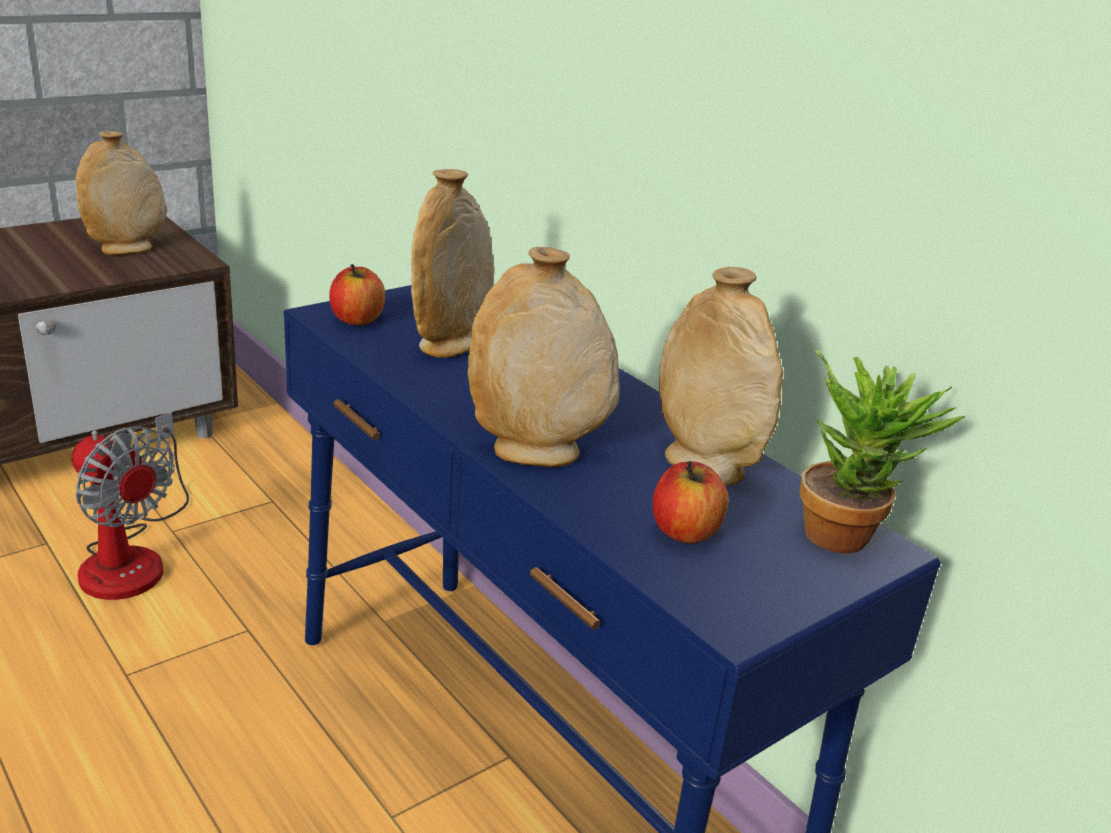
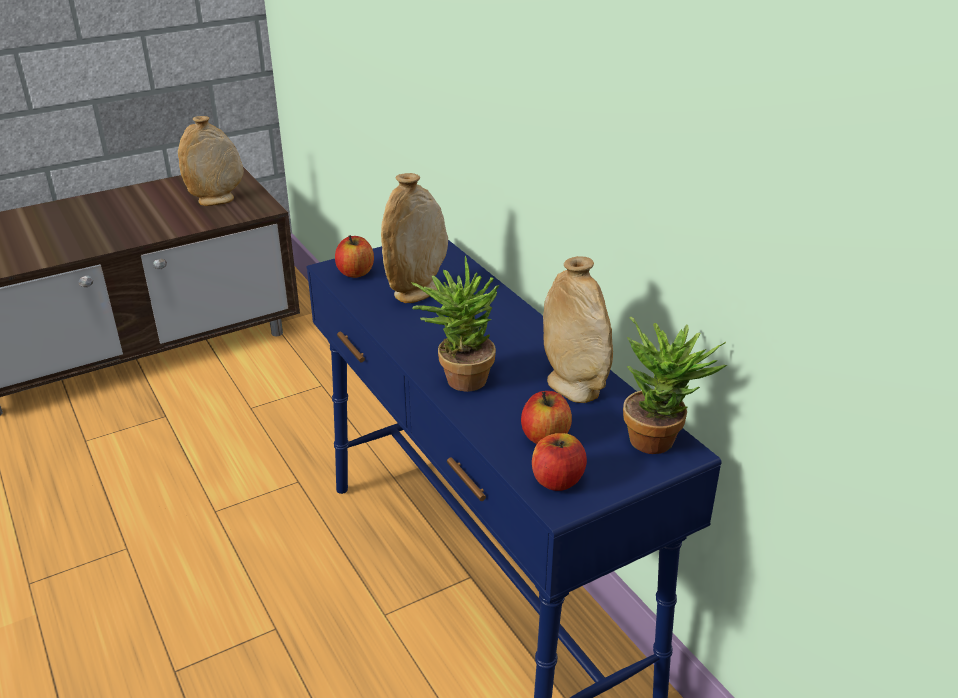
camera: 10 degrees right, 5 degrees up
fan [71,412,189,600] -> none
beige vase [468,247,620,467] -> potted plant [411,255,499,392]
none -> apple [532,433,587,491]

